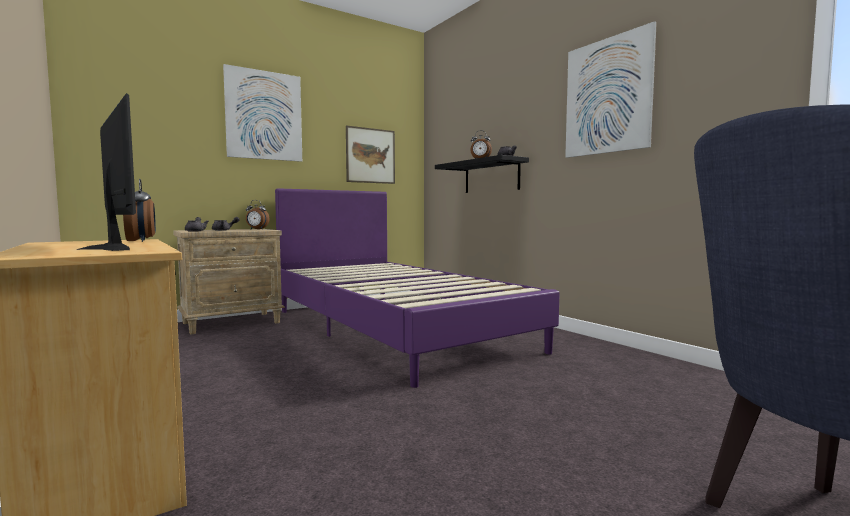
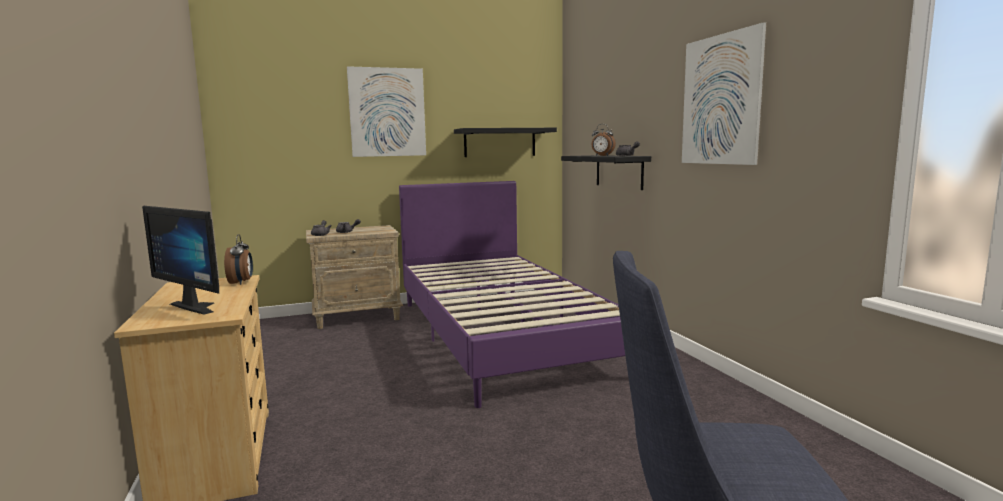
camera: 15 degrees right, 5 degrees up
monitor [76,93,136,251] -> monitor turned 150 degrees clockwise [142,206,219,314]
alarm clock [246,200,270,229] -> none
picture [346,125,395,184] -> black shelf [454,128,557,157]

